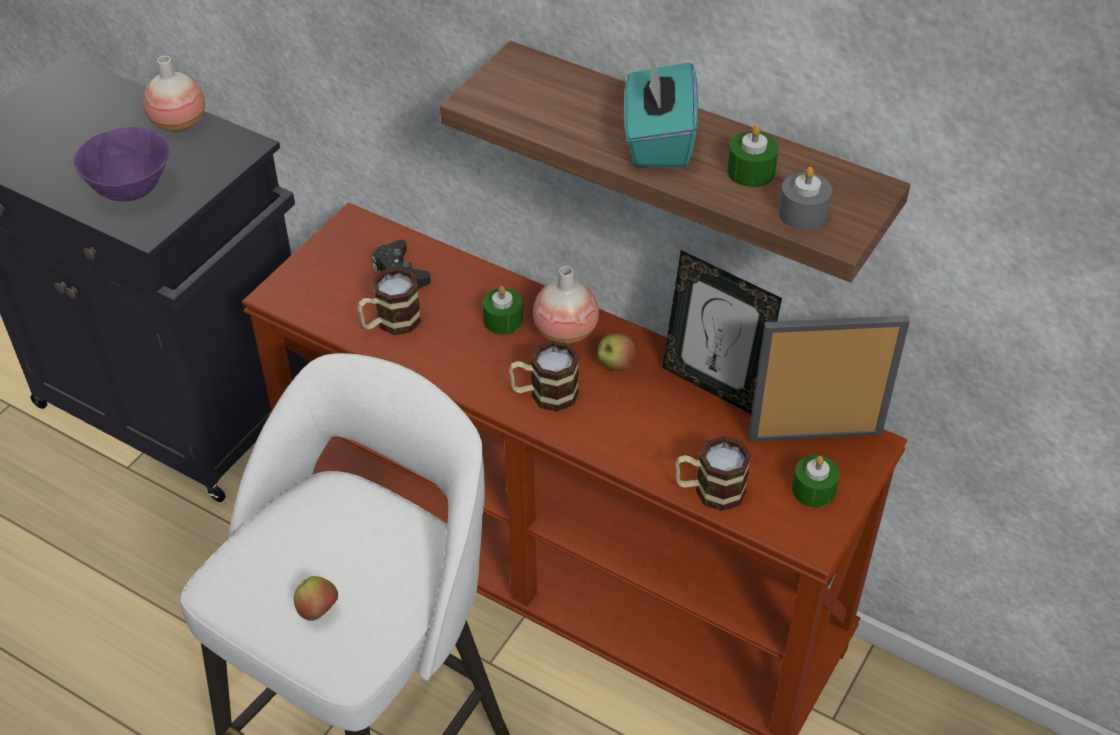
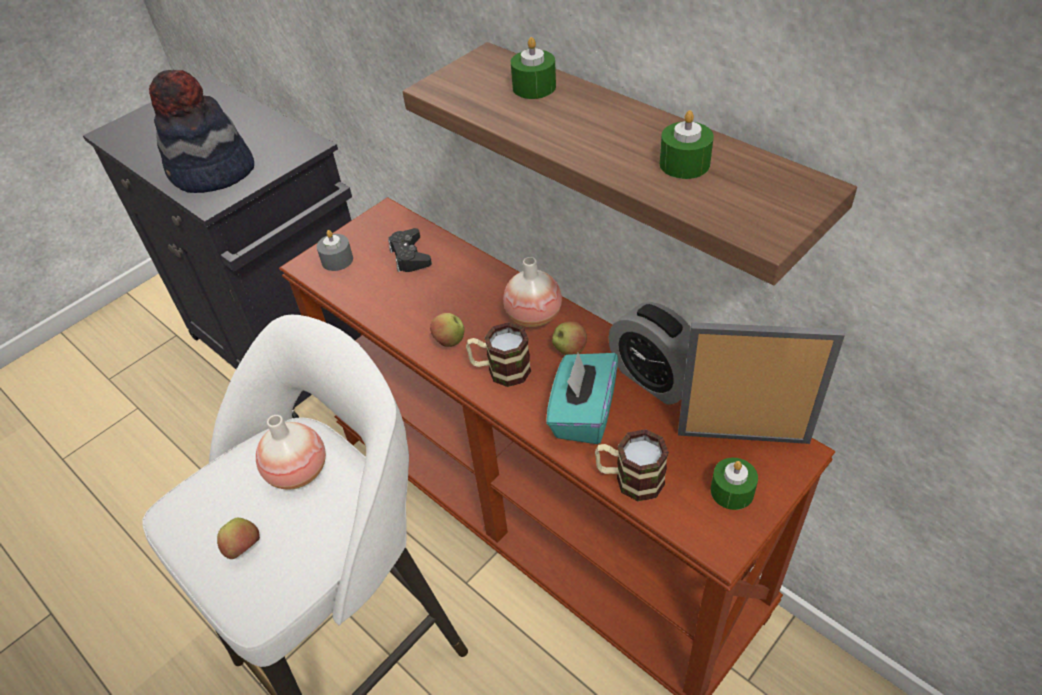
camera: 15 degrees right, 0 degrees up
purple bowl [74,127,169,201] -> hat [149,70,254,193]
vase [143,56,205,132] -> vase moved to [256,415,326,490]
mug [357,267,421,335] -> none
green candle [483,286,523,334] -> green candle moved to [511,37,556,99]
turquoise tissue box [624,57,698,168] -> turquoise tissue box moved to [546,353,618,444]
picture frame [662,250,782,414] -> alarm clock [608,302,691,405]
grey candle [779,167,832,230] -> grey candle moved to [317,230,353,271]
none -> apple [430,313,465,347]

